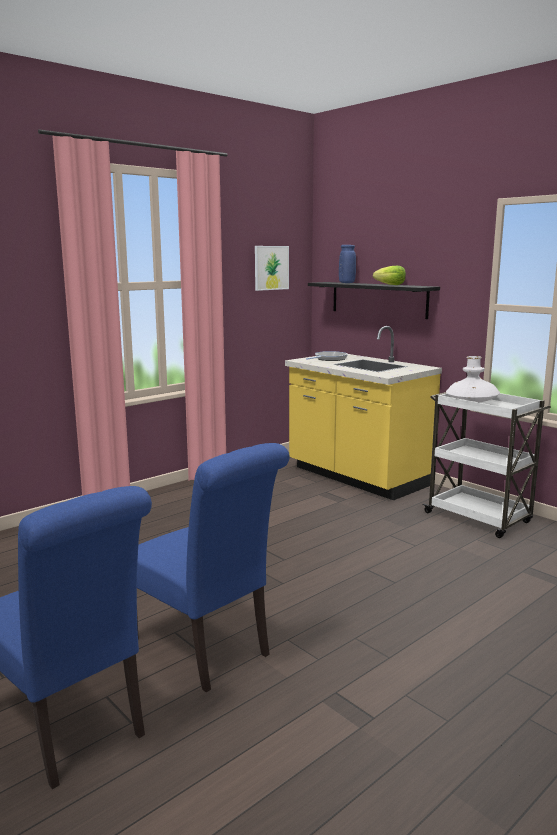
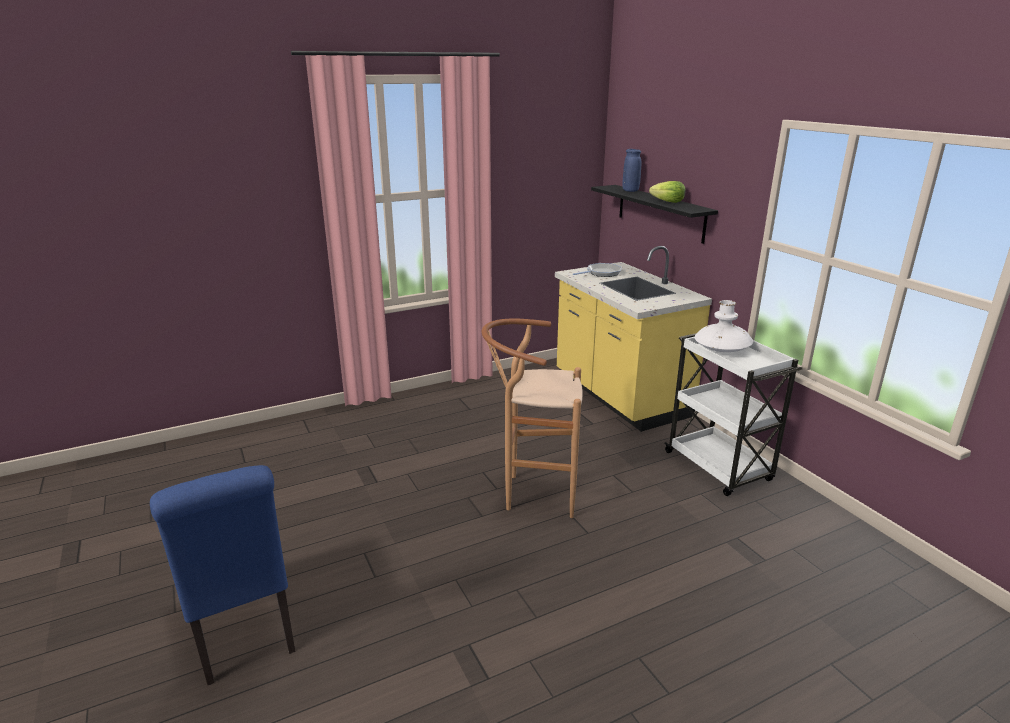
camera: 15 degrees right, 10 degrees up
blue chair [137,443,290,692] -> none
picture [255,246,289,291] -> none
none -> brown stool [482,318,583,518]

